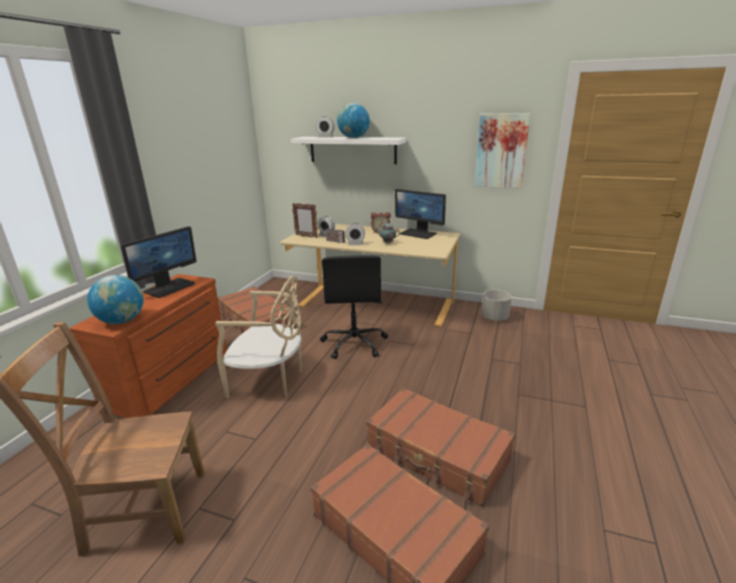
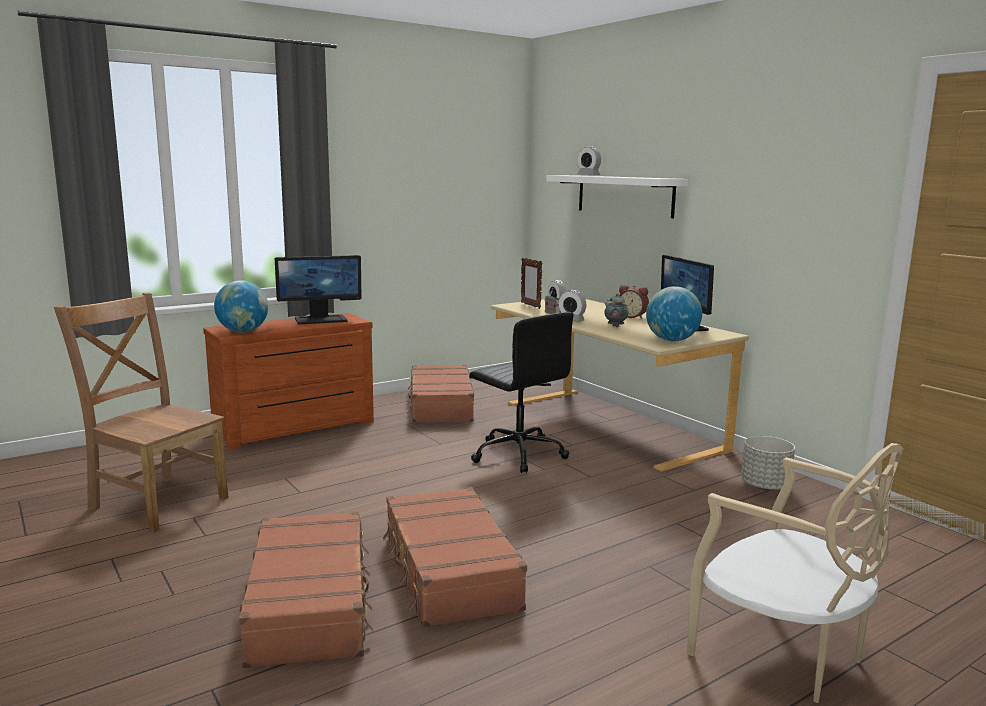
camera: 35 degrees right, 10 degrees down
beige chair [215,276,302,398] -> beige chair moved to [687,443,904,703]
black office chair [320,255,388,359] -> black office chair turned 75 degrees counterclockwise [469,312,574,473]
globe [337,103,370,138] -> globe moved to [646,286,702,341]
picture [475,113,530,188] -> none

